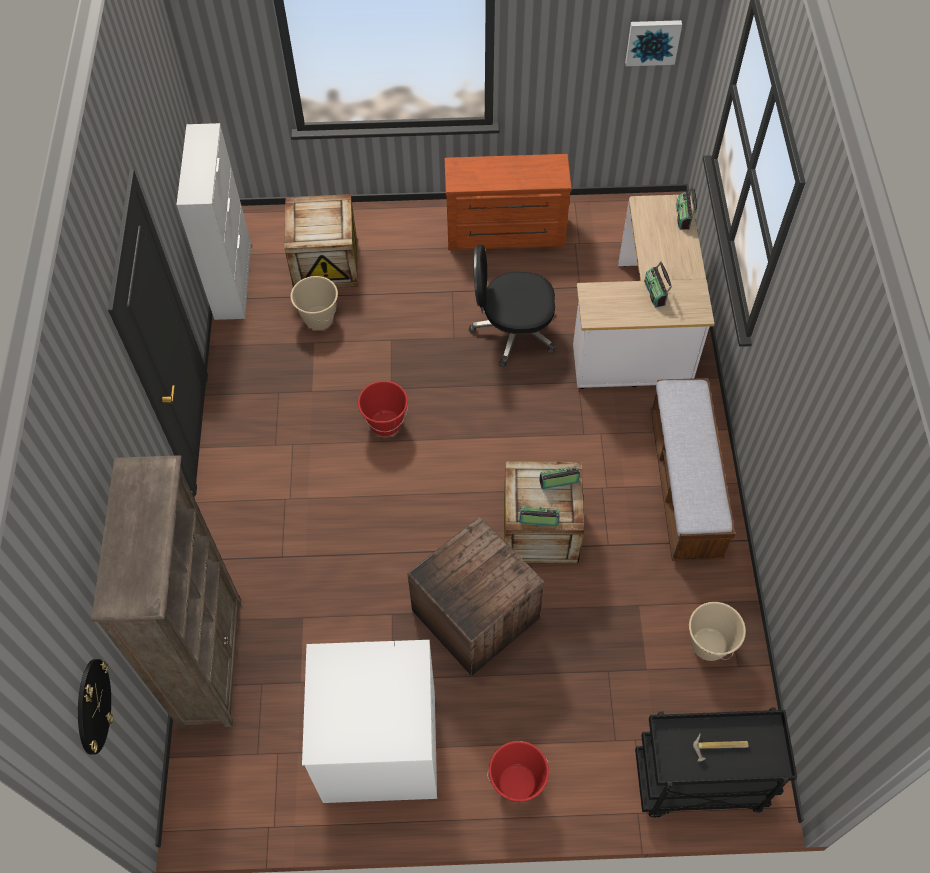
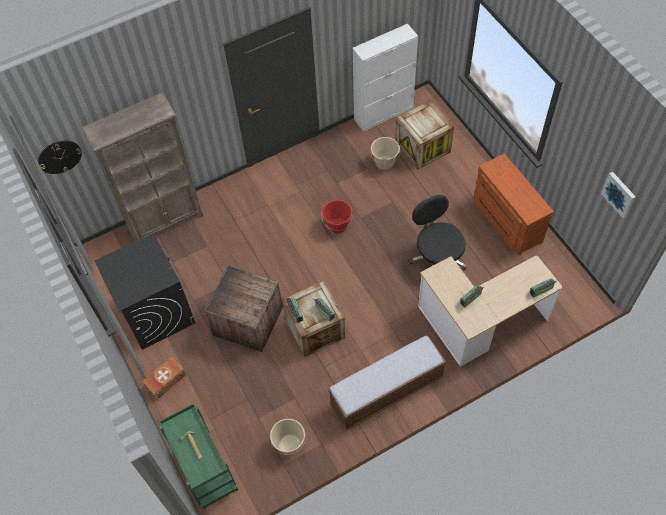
camera: 65 degrees right, 0 degrees up
white washing machine [302,640,437,803] -> black washing machine [95,233,196,350]
red bucket [487,741,549,802] -> brown storage box [142,357,187,401]
black cart [635,707,797,818] -> green cart [159,403,238,509]

